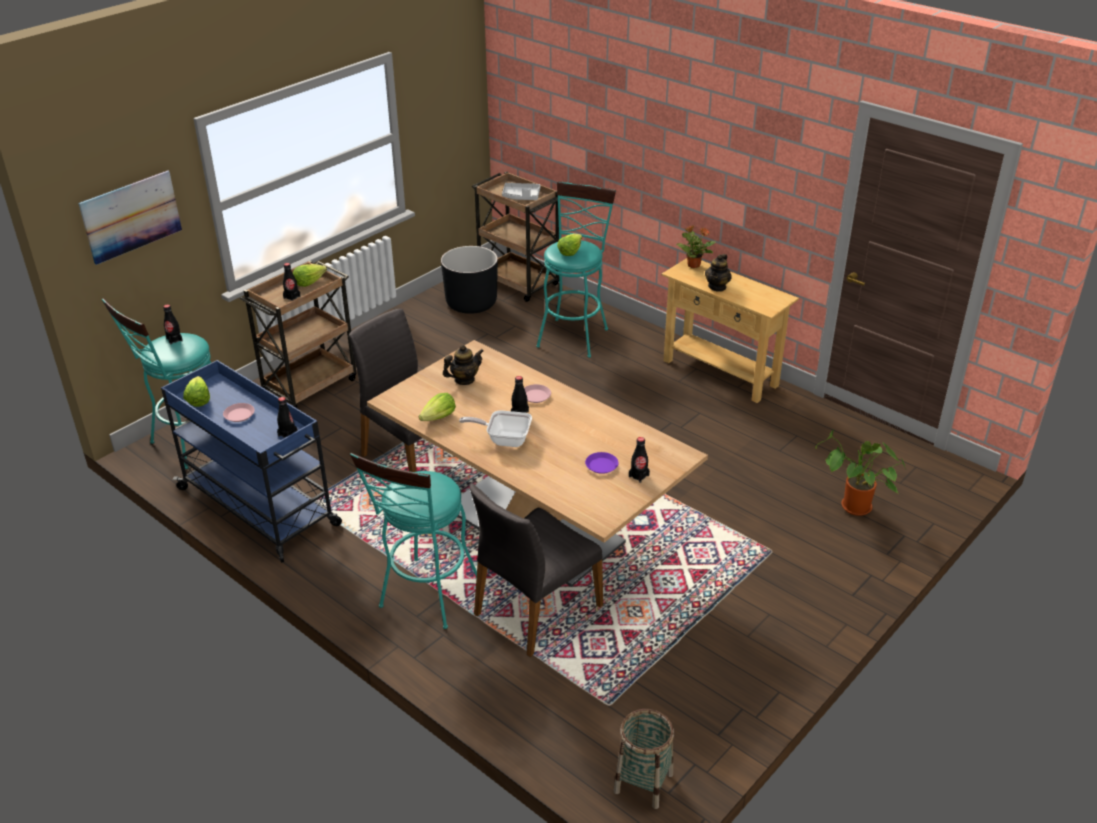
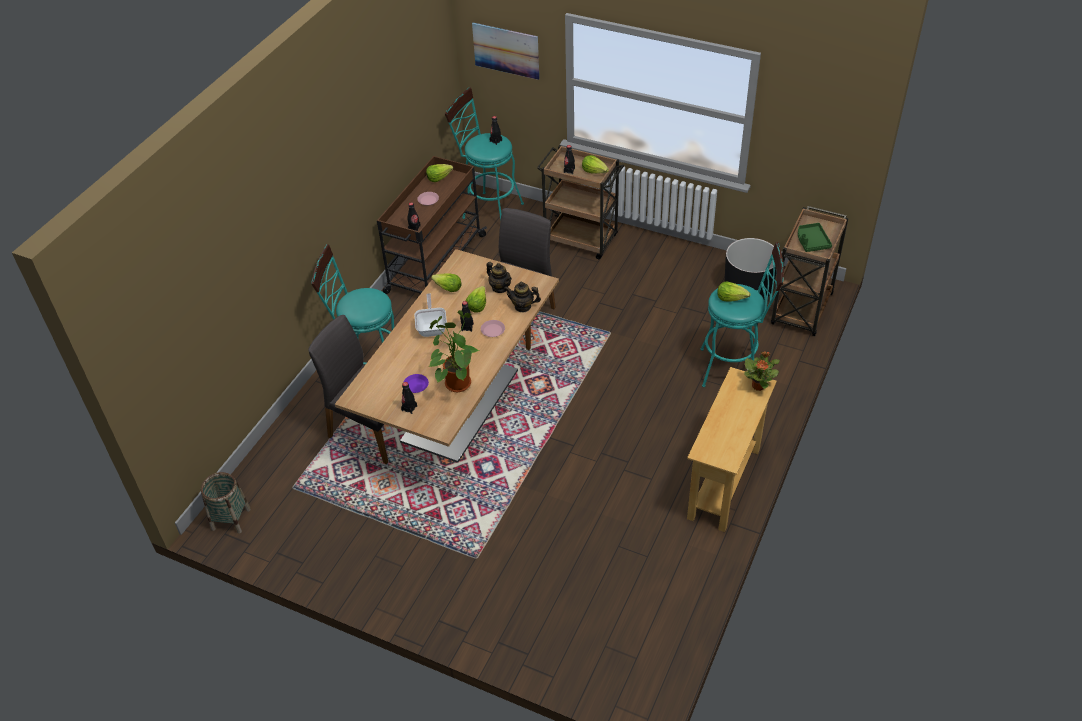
camera: 75 degrees right, 10 degrees up
blue cart [161,360,342,563] -> brown cart [377,156,487,294]
grey tray [502,183,540,200] -> green tray [798,223,832,252]
teapot [705,254,732,292] -> teapot moved to [504,282,541,312]
potted plant [815,430,906,516] -> potted plant moved to [429,310,479,392]
none -> lettuce [466,286,486,313]

